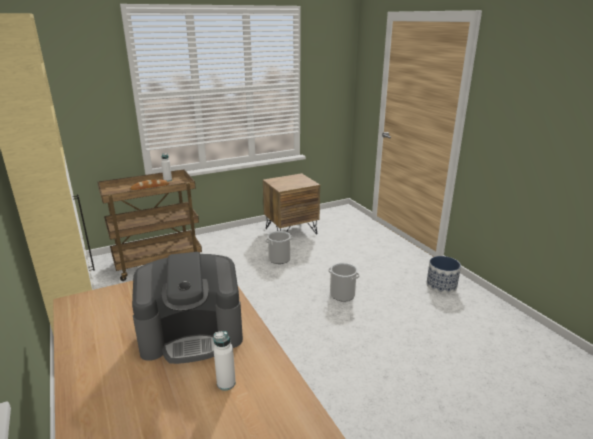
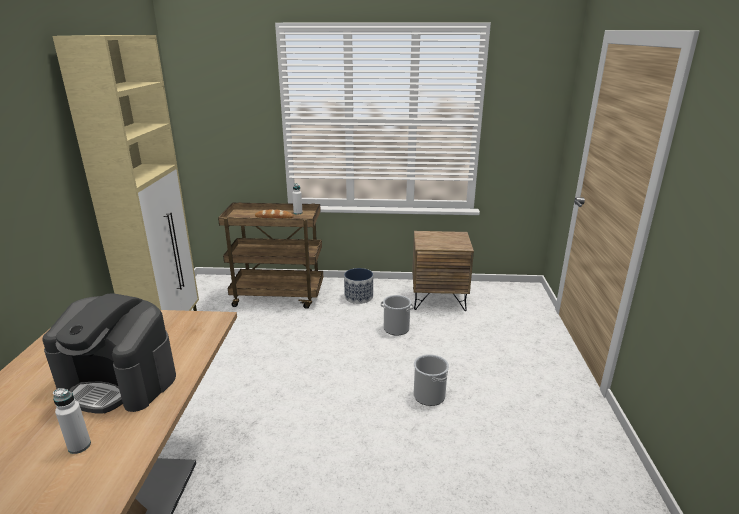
camera: 30 degrees right, 0 degrees up
planter [426,256,461,294] -> planter moved to [344,268,373,304]

